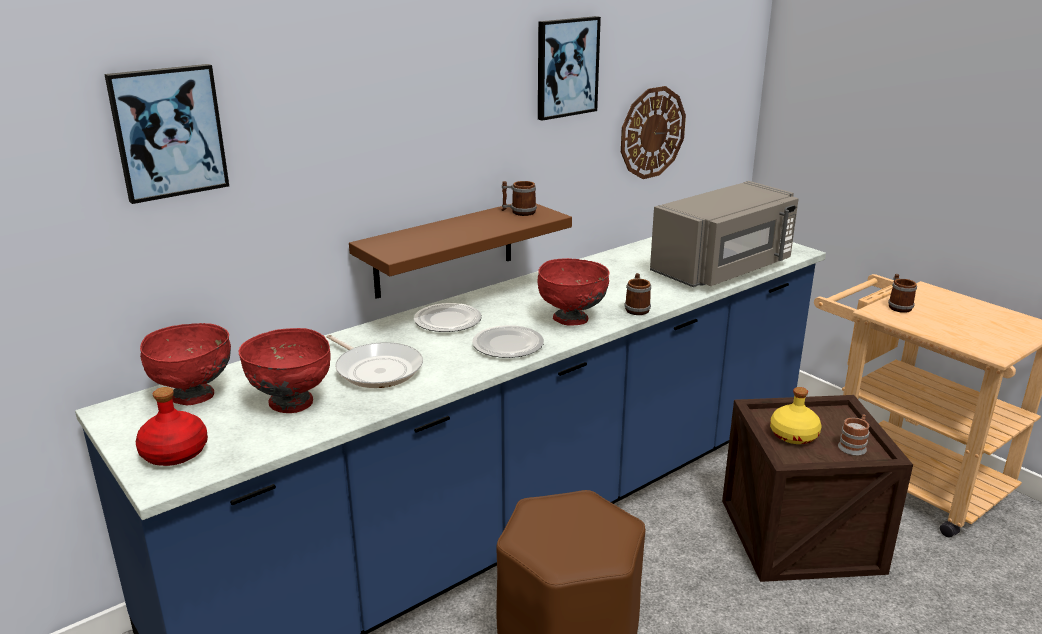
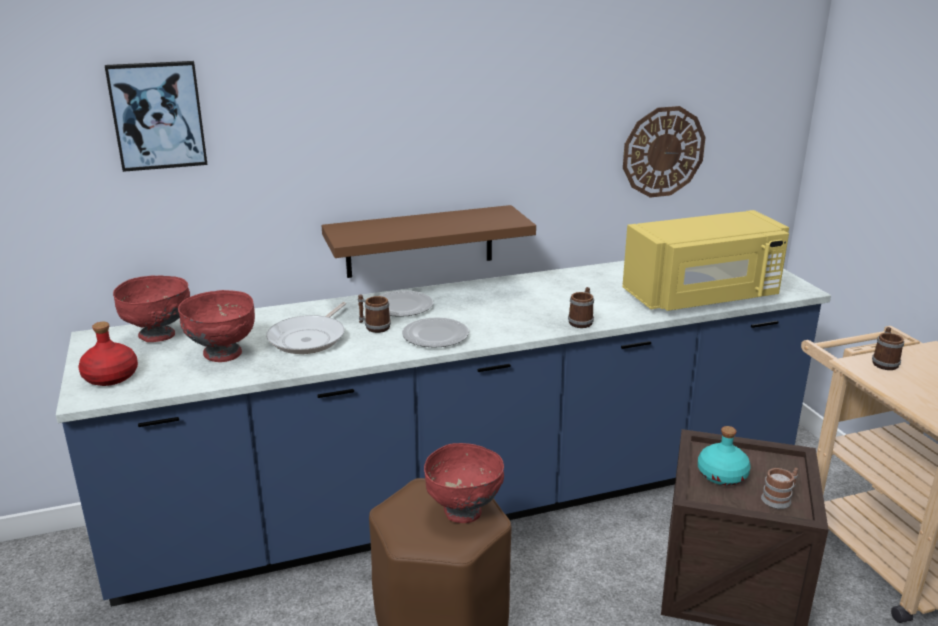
camera: 20 degrees right, 0 degrees up
frying pan [326,334,423,388] -> frying pan turned 45 degrees clockwise [266,302,346,354]
mug [501,181,537,216] -> mug moved to [358,294,391,333]
picture [538,16,601,121] -> none
red bowl [538,258,610,325] -> red bowl moved to [424,443,504,523]
grey microwave [650,181,799,287] -> yellow microwave [622,210,789,311]
yellow bottle [770,387,821,444] -> turquoise bottle [698,426,751,485]

